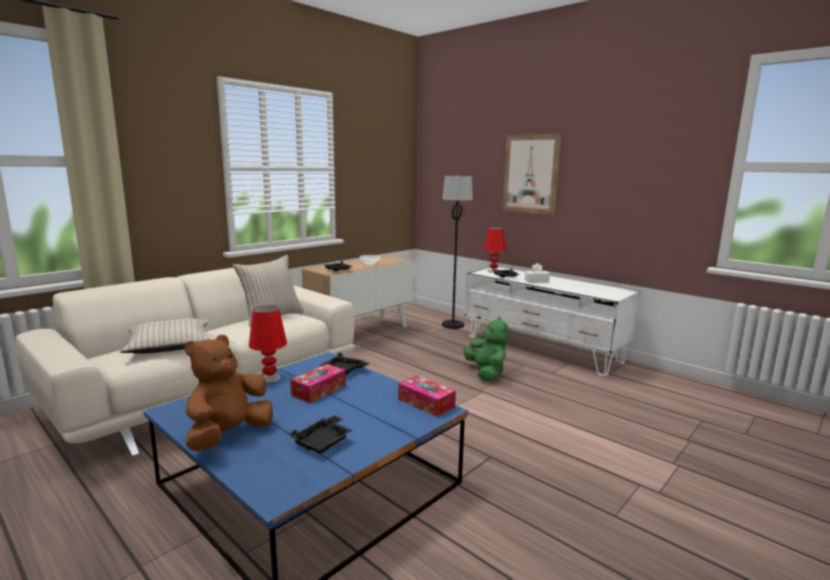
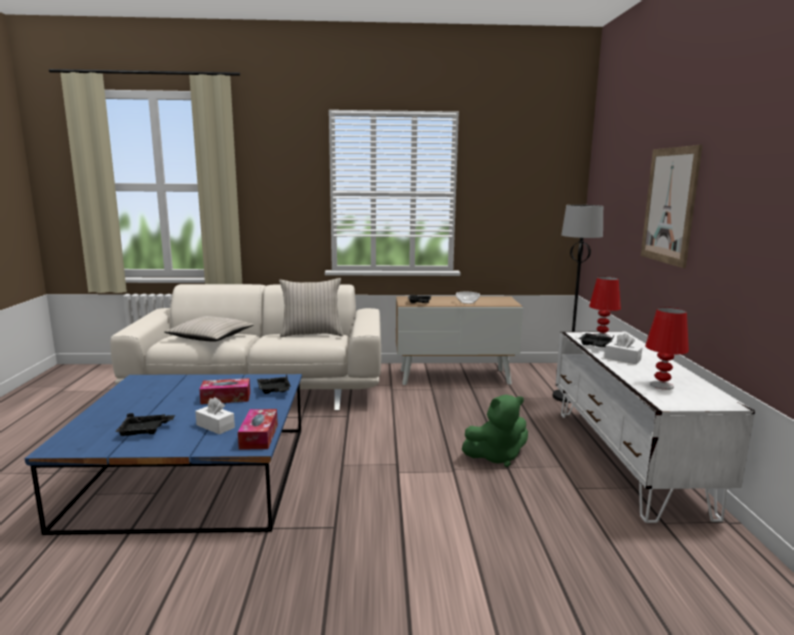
camera: 45 degrees right, 0 degrees up
brown plush toy [185,335,273,451] -> none
red table lamp [249,306,287,383] -> red table lamp moved to [645,307,689,390]
green plush toy [464,317,509,382] -> green plush toy turned 45 degrees clockwise [462,395,528,467]
none -> white tissue box [195,397,235,435]

